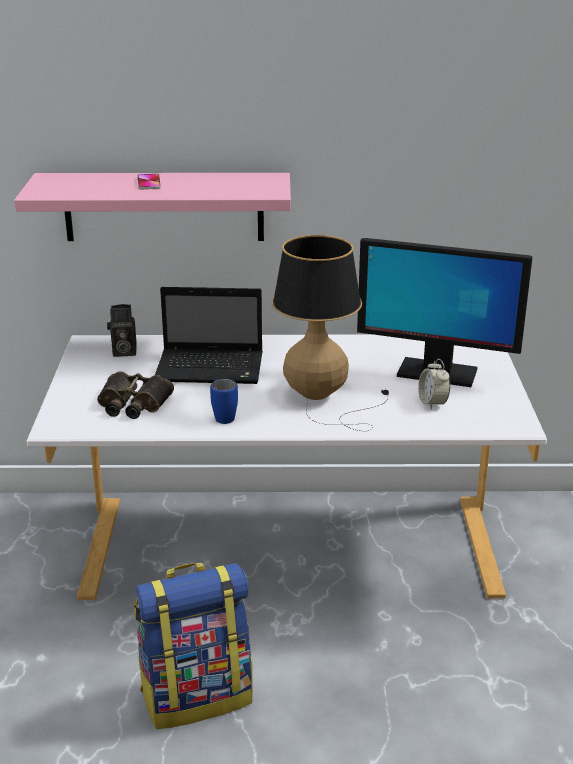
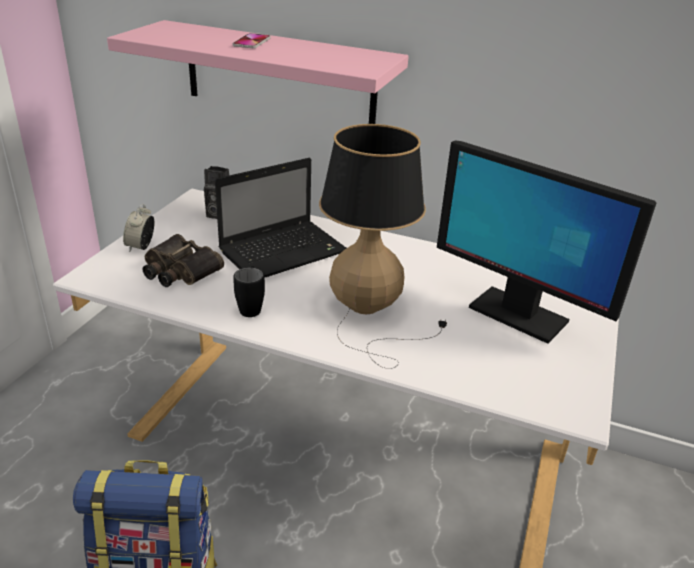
camera: 20 degrees right, 5 degrees up
laptop [155,287,263,384] -> laptop turned 60 degrees counterclockwise [215,158,346,277]
blue mug [210,379,238,424] -> black mug [233,266,265,317]
alarm clock [418,359,450,410] -> alarm clock moved to [123,203,154,252]

